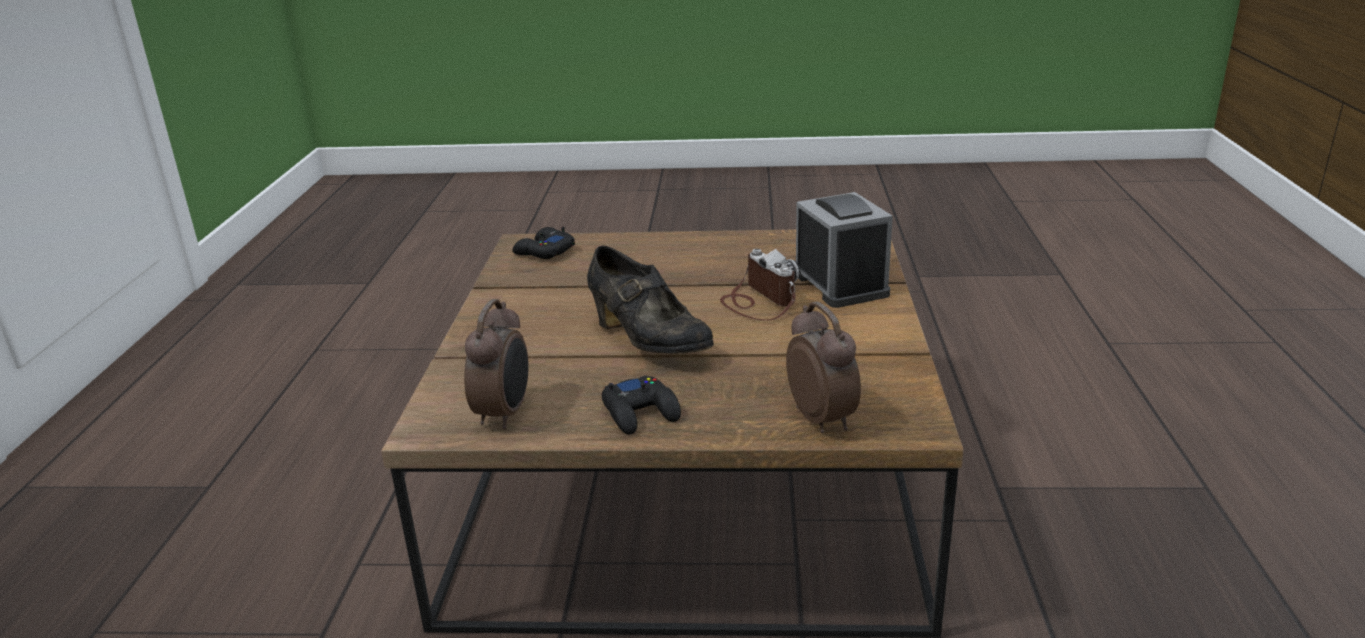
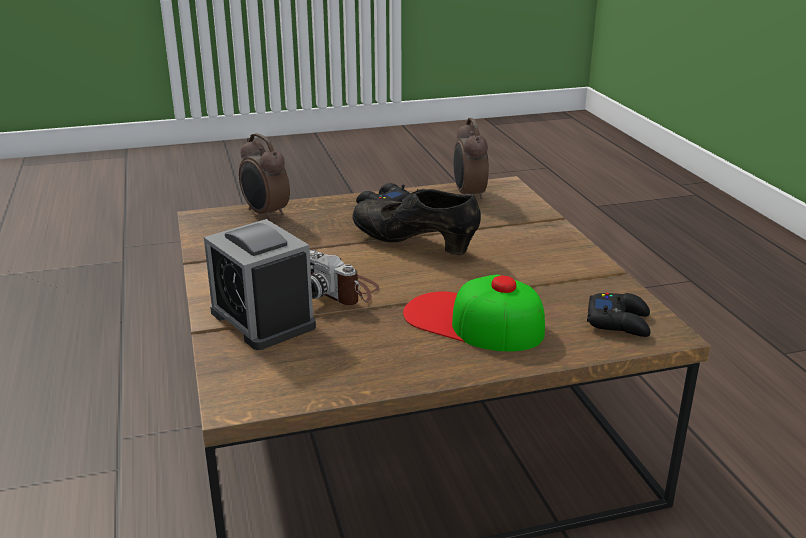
camera: 160 degrees right, 0 degrees up
none -> cap [403,275,545,352]

